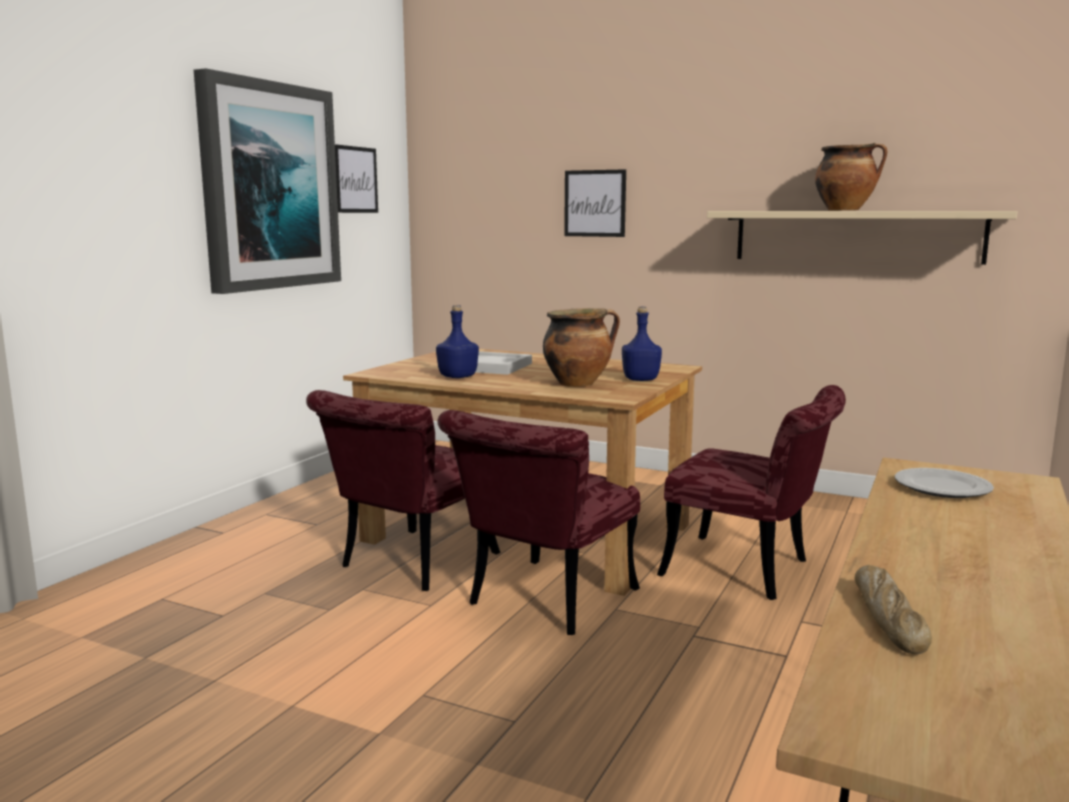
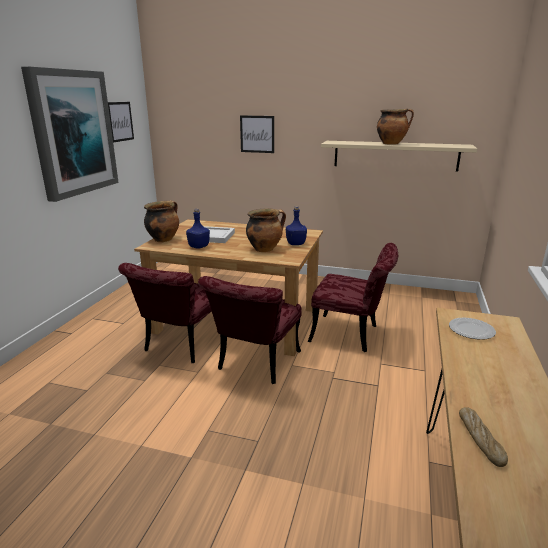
camera: 10 degrees left, 10 degrees up
none -> cooking pot [144,200,179,242]

